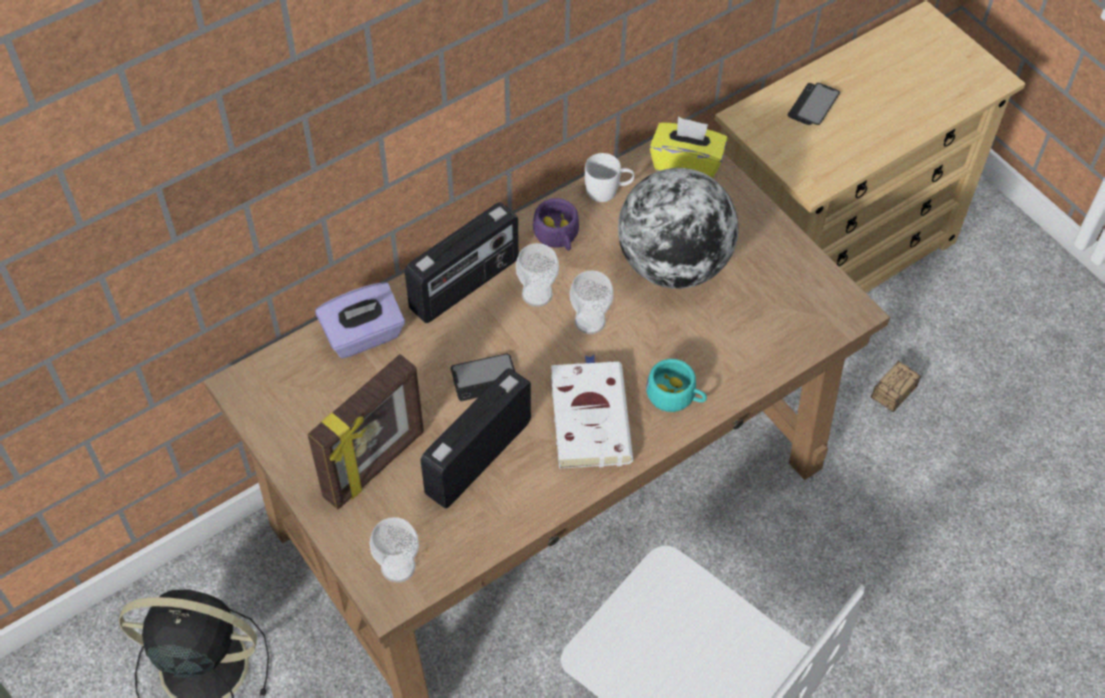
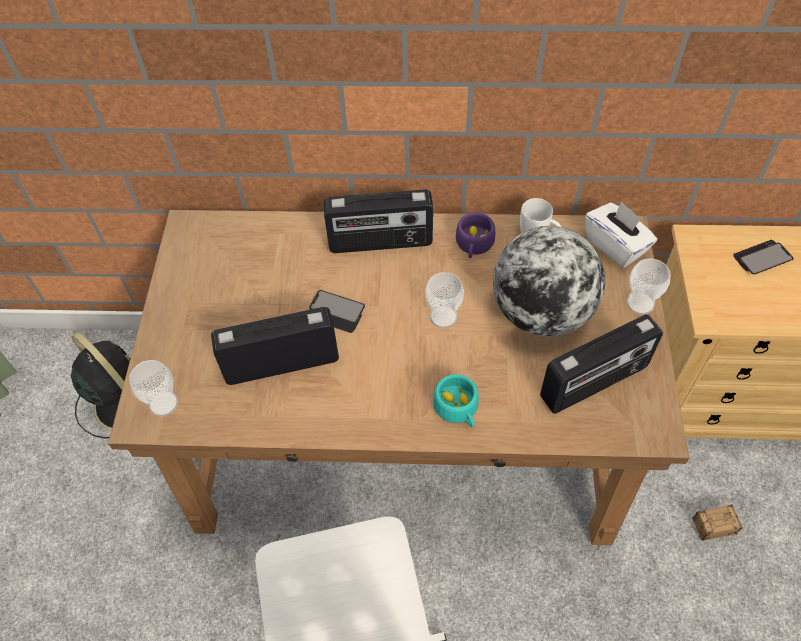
camera: 40 degrees right, 0 degrees up
picture frame [308,354,424,509] -> none
purple tissue box [315,282,405,358] -> none
cup [516,243,559,307] -> cup moved to [627,259,670,315]
white book [551,355,633,468] -> none
yellow tissue box [649,117,728,178] -> white tissue box [585,201,657,268]
none -> radio [540,314,663,414]

